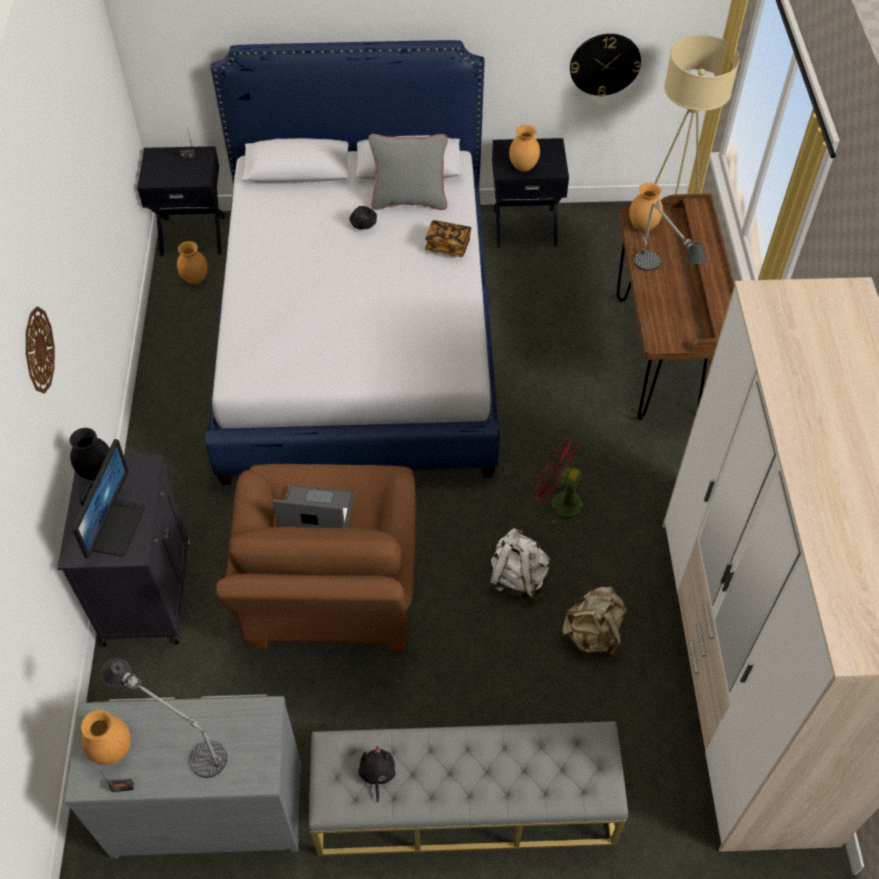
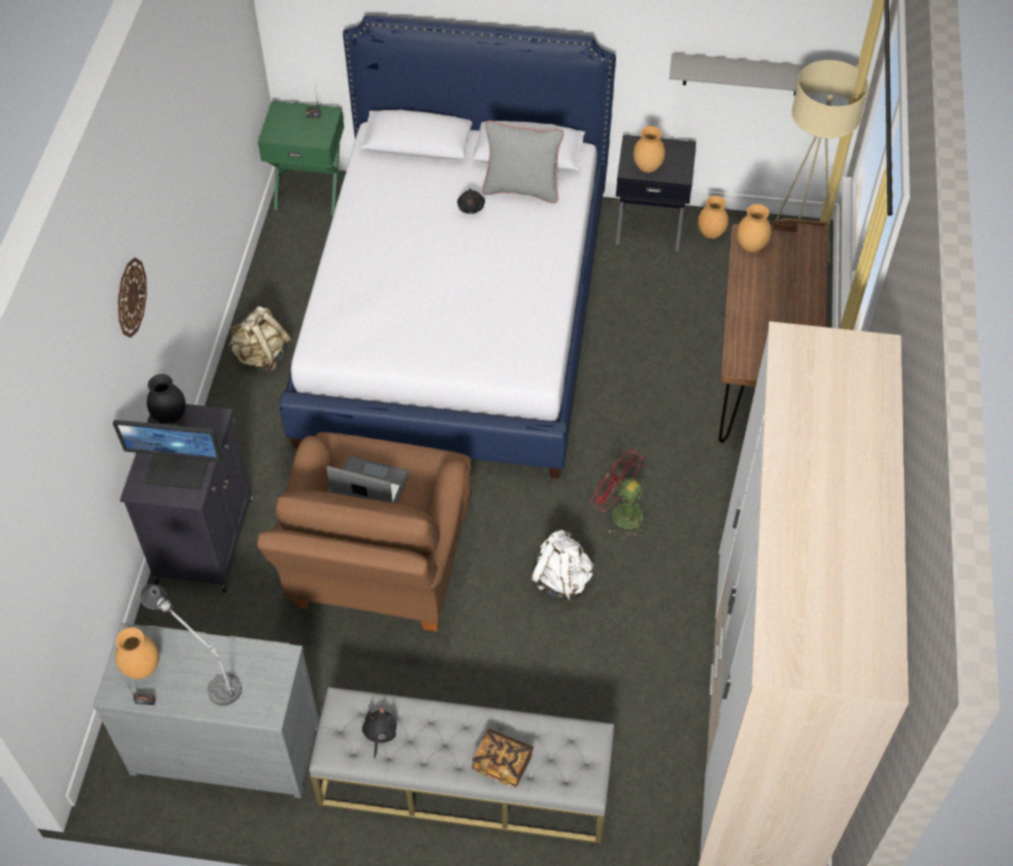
camera: 10 degrees right, 0 degrees up
monitor [72,439,145,559] -> monitor turned 75 degrees clockwise [113,420,222,489]
black nightstand [137,146,225,256] -> green nightstand [258,101,345,216]
brown vase [177,241,208,284] -> brown vase moved to [698,196,728,239]
book [425,220,471,257] -> book moved to [471,729,534,788]
beige backpack [562,587,628,657] -> beige backpack moved to [228,306,292,374]
wall clock [570,34,641,97] -> grey shelf [669,53,817,95]
table lamp [634,200,708,271] -> none

